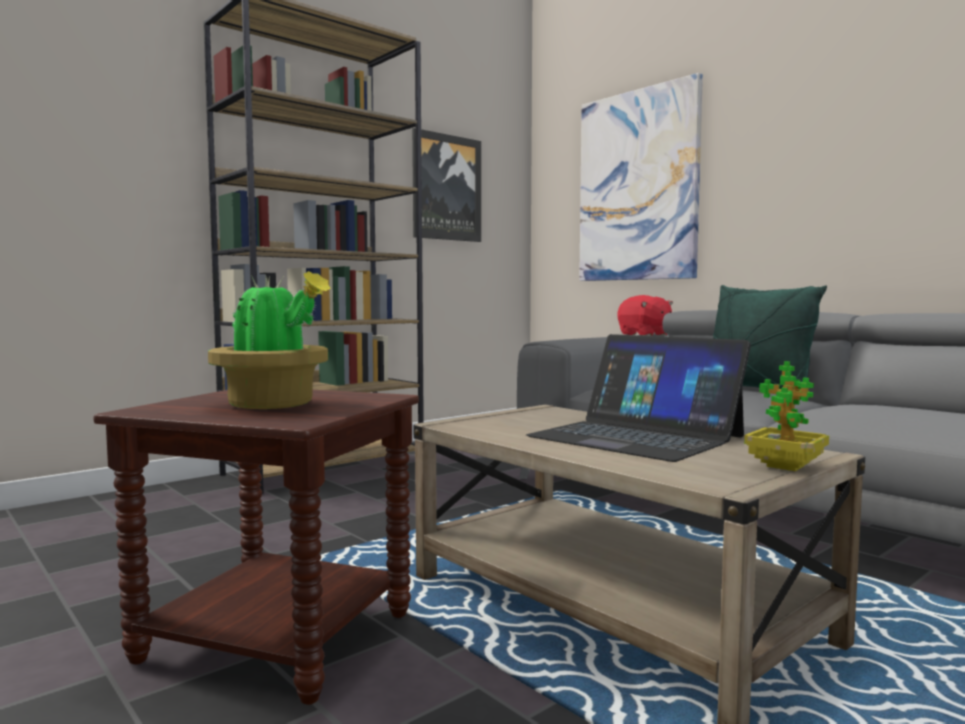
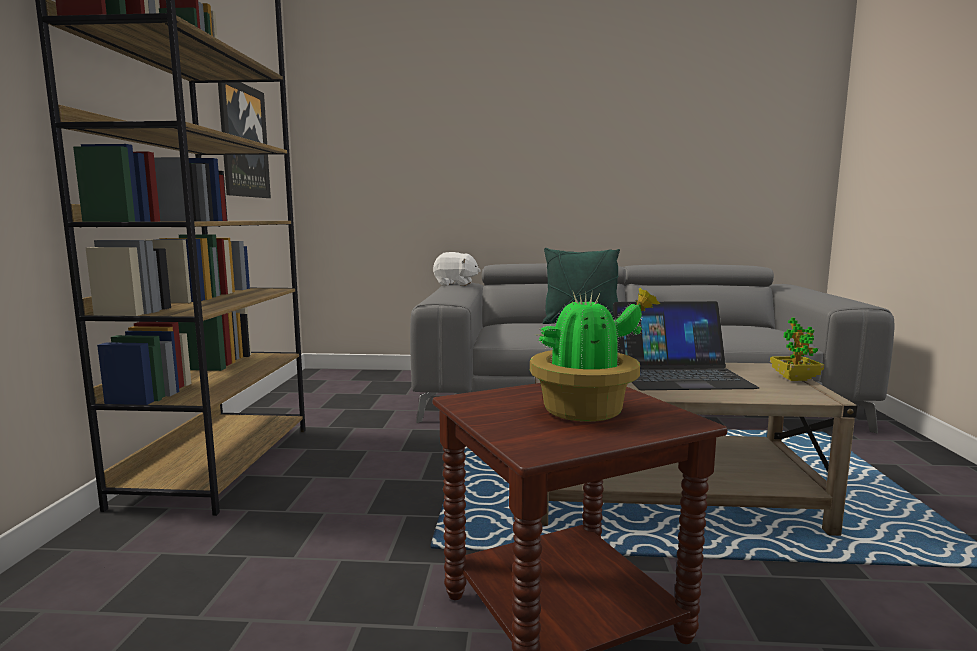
camera: 45 degrees left, 5 degrees up
picture [579,73,703,281] -> none
red plush toy [617,295,673,336] -> white plush toy [433,252,481,286]

